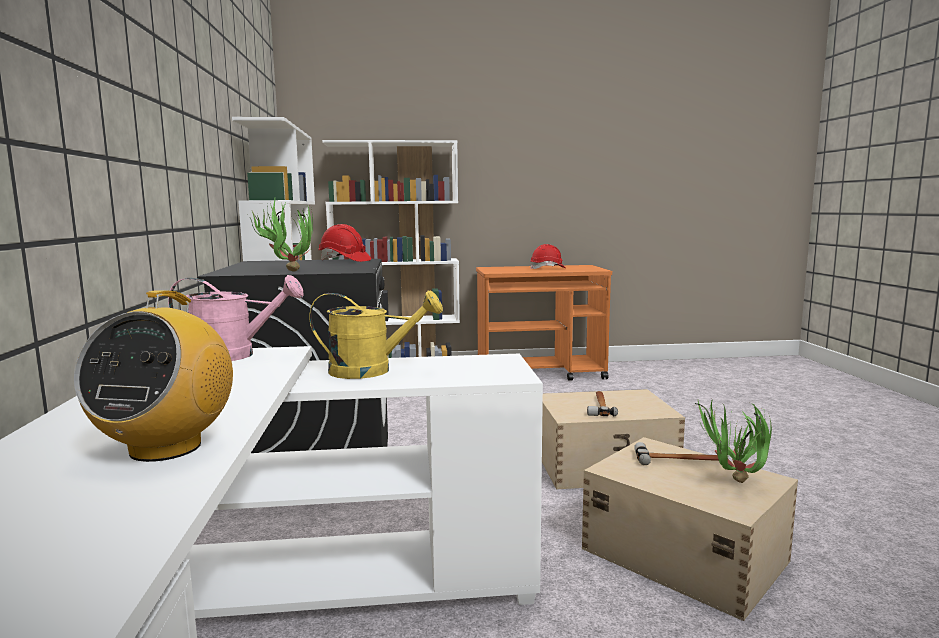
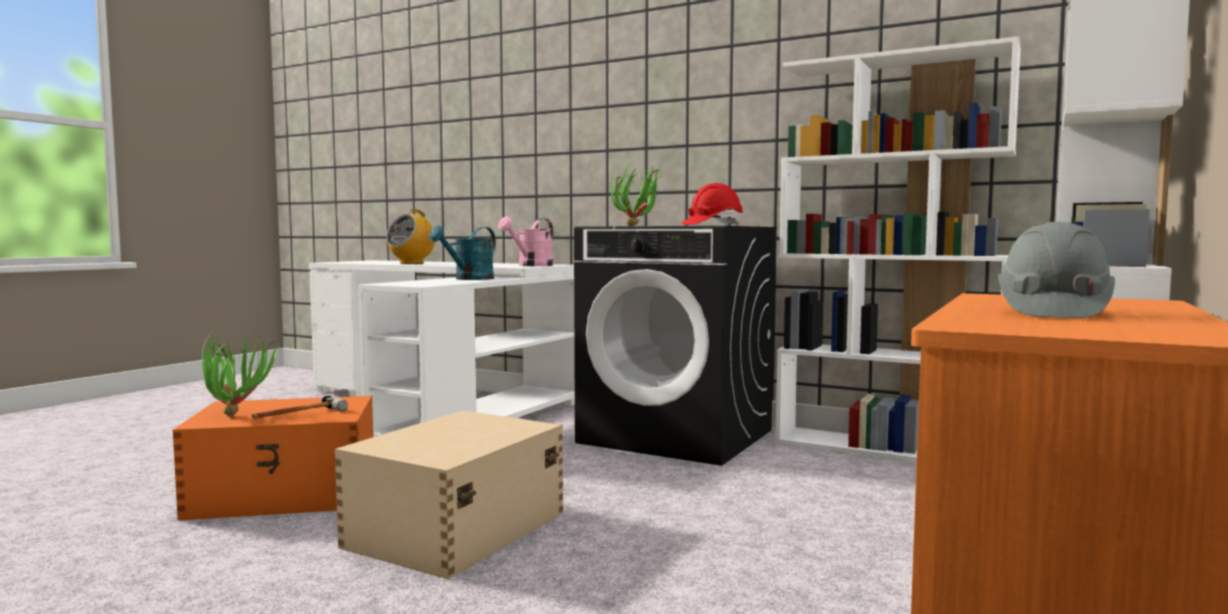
camera: 125 degrees right, 5 degrees down
radio [74,290,233,462] -> radio turned 105 degrees counterclockwise [386,209,435,264]
yellow watering can [309,290,443,379] -> turquoise watering can [429,226,496,280]
red hard hat [530,244,567,270] -> grey hard hat [998,222,1115,318]
beige storage box [582,437,798,621] -> orange storage box [173,396,373,521]
hammer [587,391,618,416] -> none

